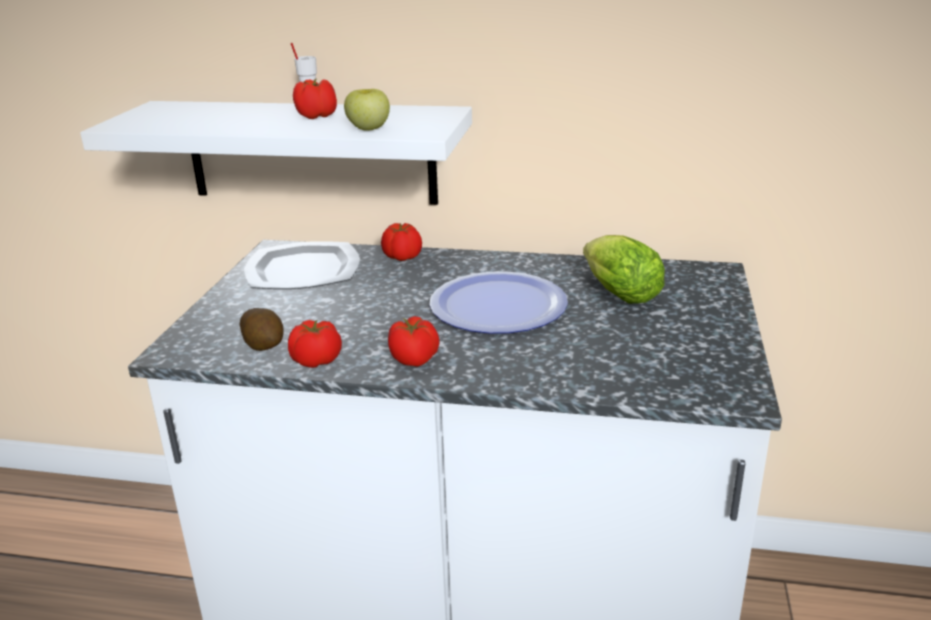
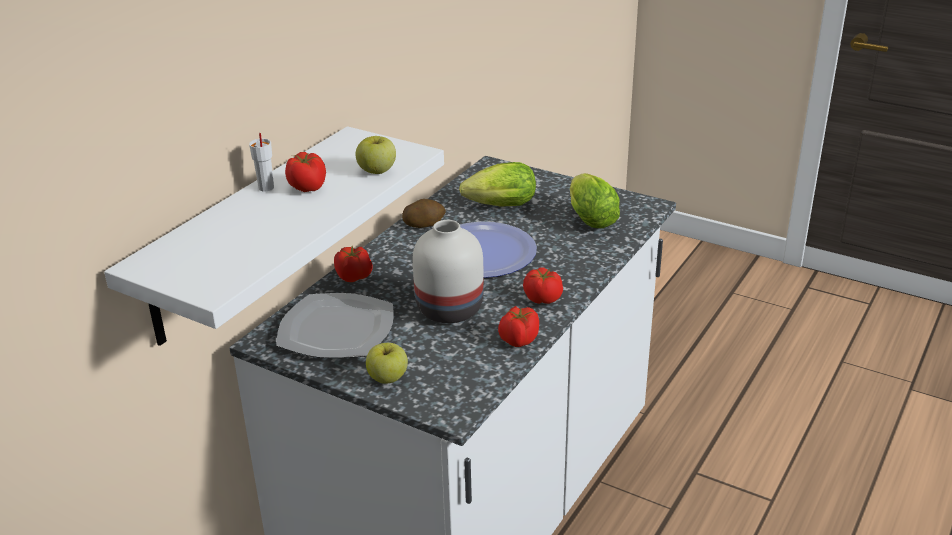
camera: 70 degrees left, 5 degrees up
potato [240,308,284,351] -> potato moved to [402,199,446,228]
none -> apple [366,343,408,384]
none -> white vase [413,220,484,323]
none -> lettuce [570,173,620,228]

